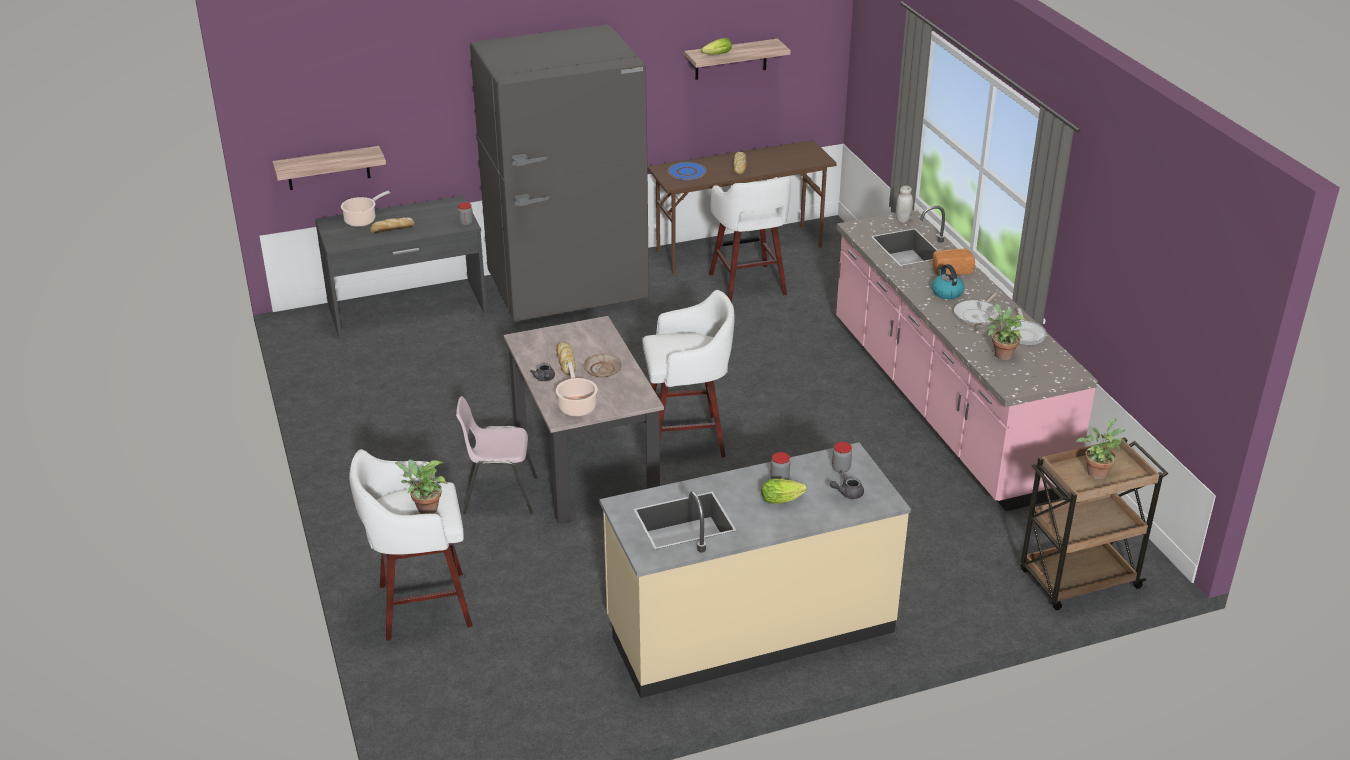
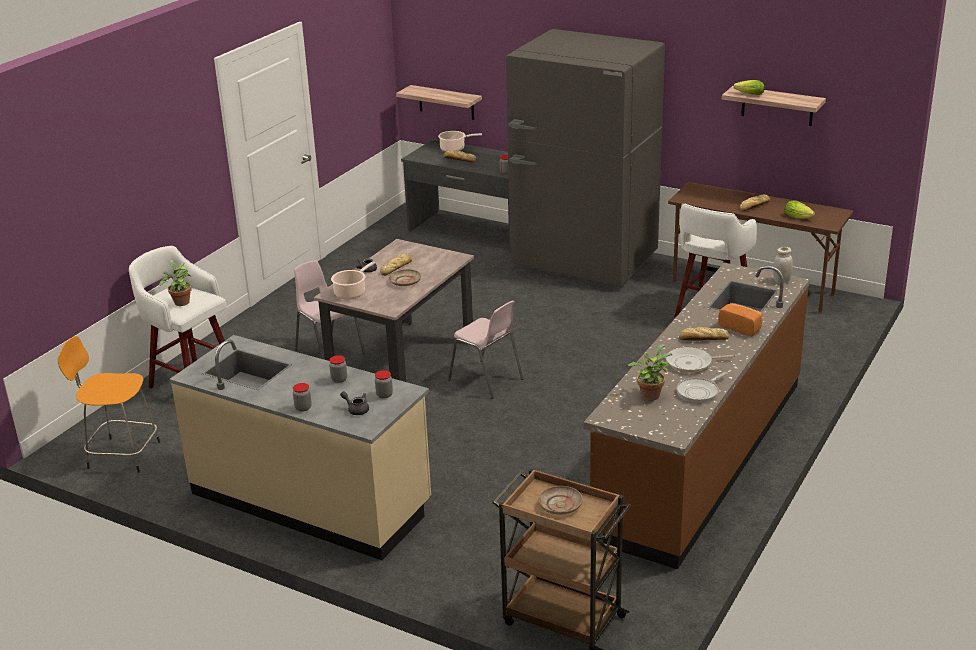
camera: 50 degrees right, 5 degrees down
white stool [643,290,735,458] -> pink chair [448,300,523,399]
blue plate [668,162,707,180] -> none
lettuce [761,479,807,504] -> lettuce moved to [785,200,815,219]
pink counter [836,205,1098,511] -> brown counter [584,263,809,569]
kettle [932,264,964,299] -> bread [679,327,729,340]
potted plant [1076,418,1125,479] -> beige plate [539,486,583,515]
none -> orange stool [58,336,160,473]
none -> jar [293,383,312,411]

